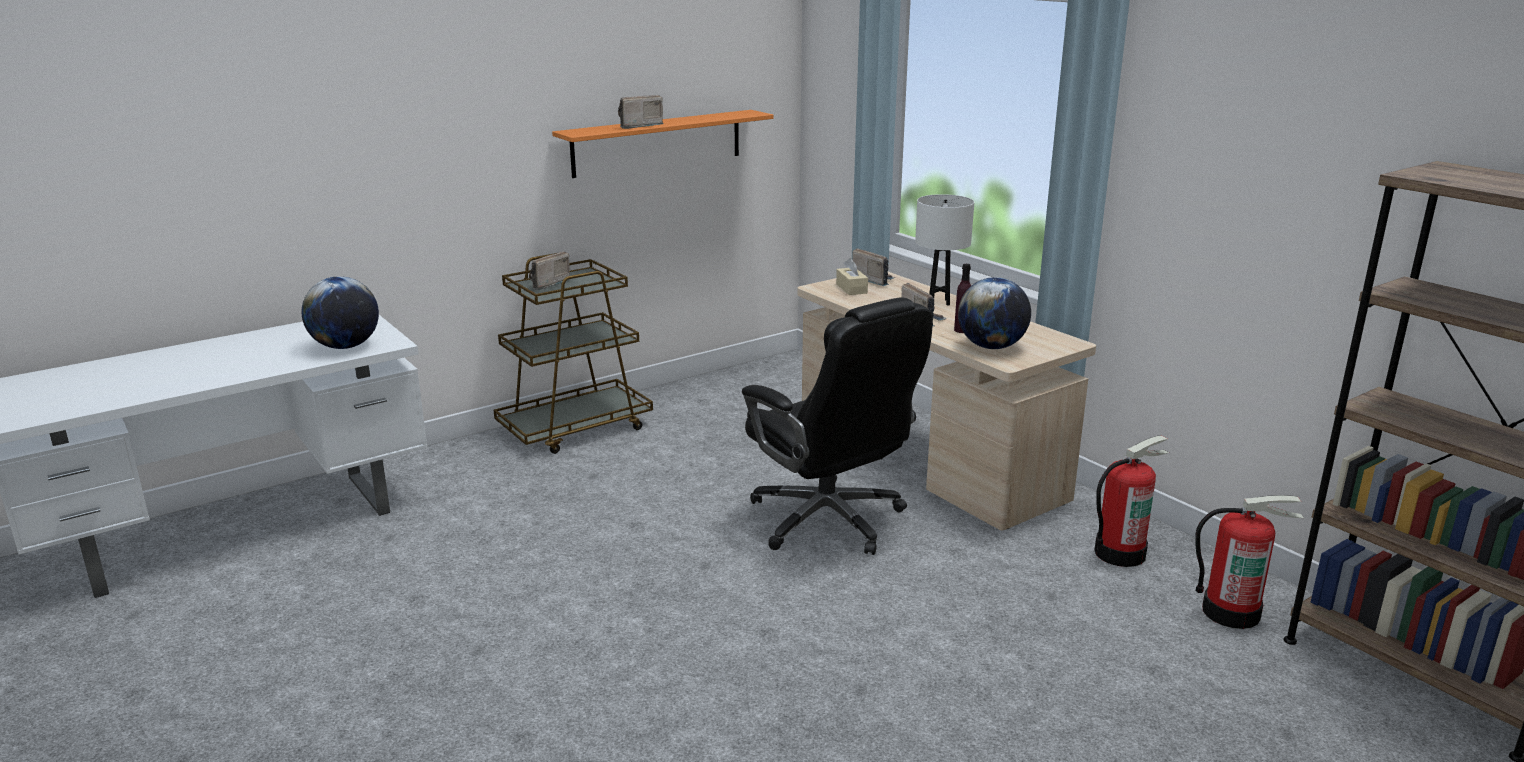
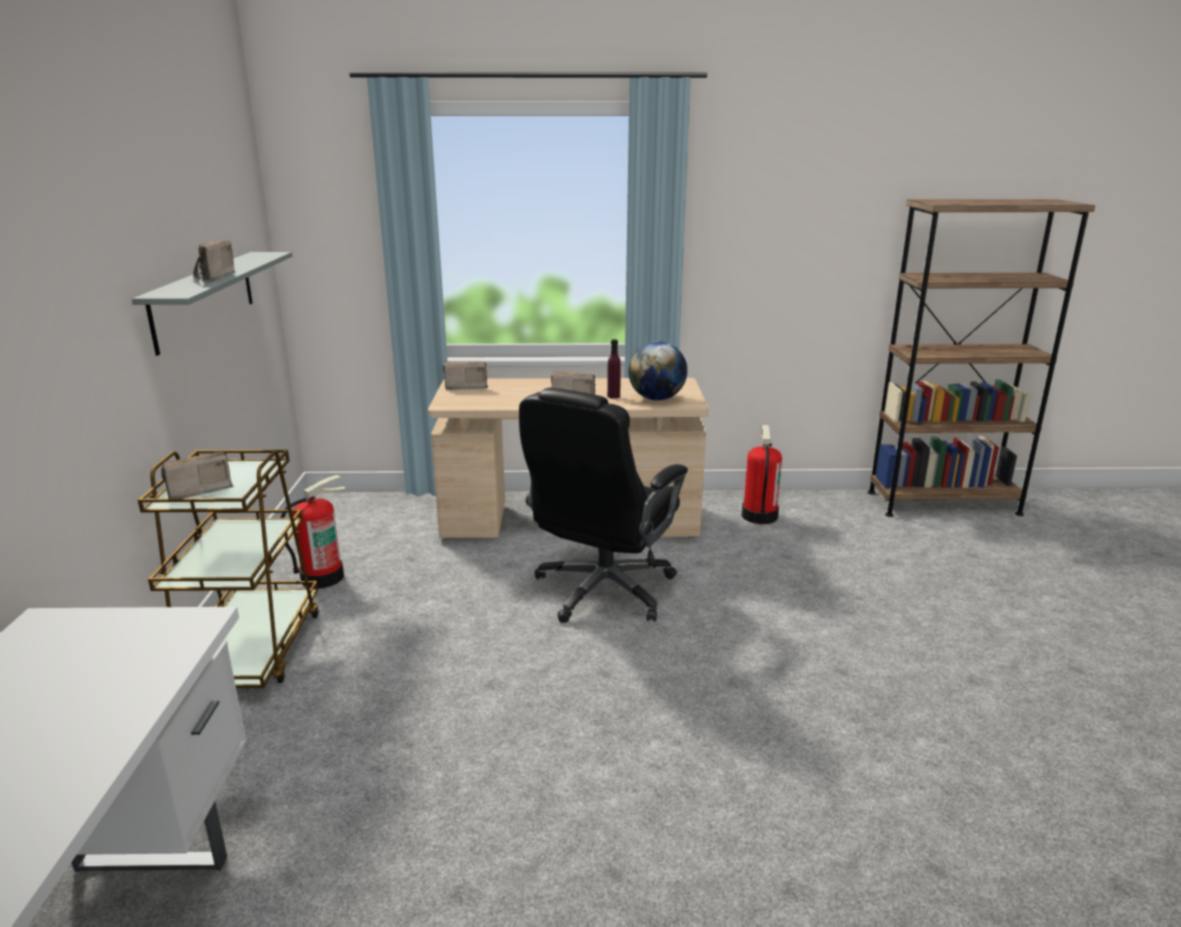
camera: 55 degrees left, 0 degrees up
globe [302,276,379,349] -> none
radio [529,251,570,290] -> radio turned 75 degrees clockwise [161,452,234,499]
orange shelf [552,110,774,178] -> grey shelf [132,252,292,356]
black office chair [742,297,933,555] -> black office chair turned 120 degrees clockwise [519,388,688,623]
beige tissue box [836,258,868,295] -> none
white table lamp [915,194,974,306] -> none
fire extinguisher [1195,495,1304,629] -> fire extinguisher moved to [280,475,346,589]

